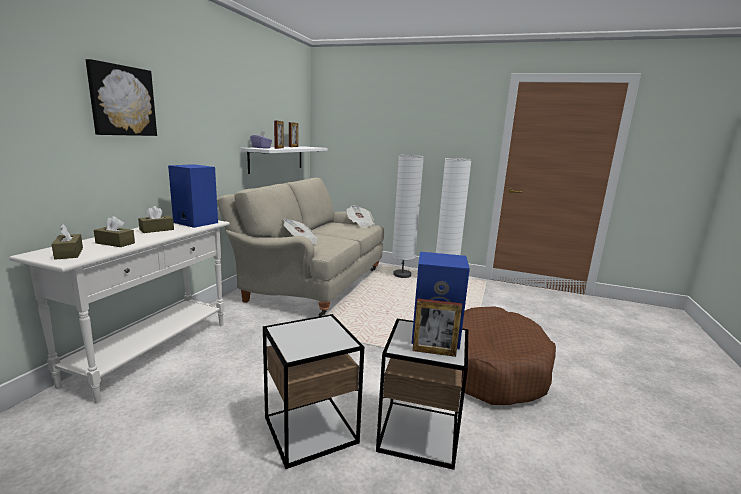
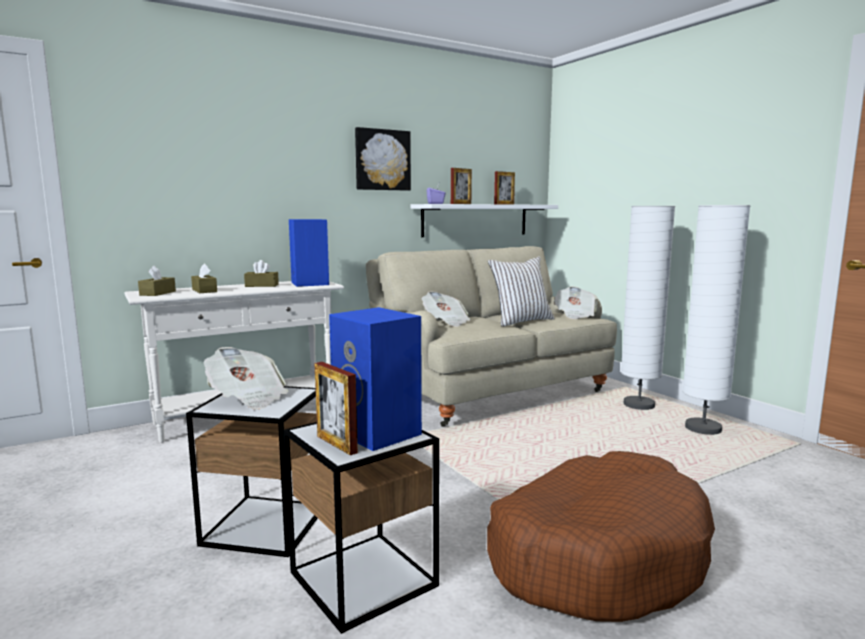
camera: 40 degrees right, 5 degrees down
picture [86,59,157,136] -> picture moved to [355,127,411,191]
none -> newspaper [203,347,289,410]
none -> white pillow [488,256,555,327]

